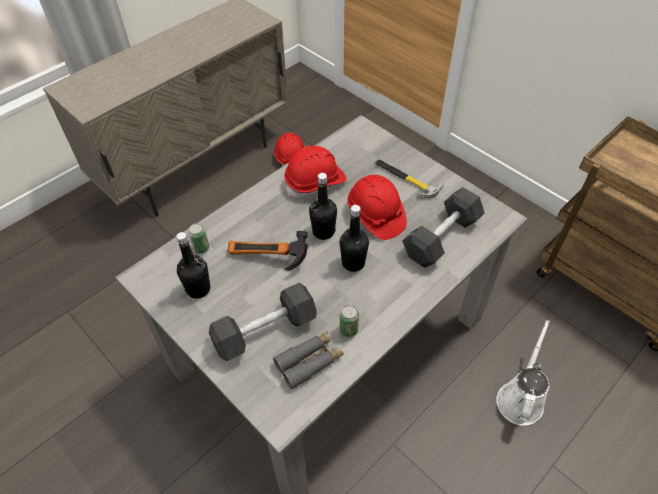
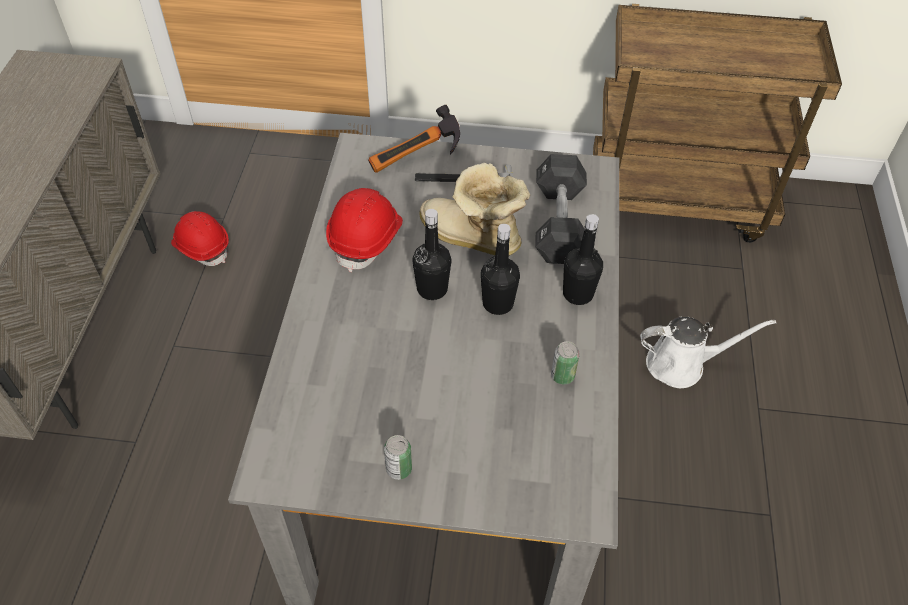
camera: 40 degrees left, 0 degrees up
black bottle [176,232,210,299] -> black bottle moved to [563,214,603,305]
can [188,223,209,254] -> can moved to [384,435,412,480]
black dumbbell [209,283,317,361] -> none
hammer [228,231,308,271] -> hammer moved to [368,105,460,173]
grey binoculars [273,331,344,389] -> none
red hard hat [347,175,407,240] -> boot [419,163,530,256]
white watering can [496,320,549,426] -> white watering can turned 105 degrees clockwise [640,316,776,388]

